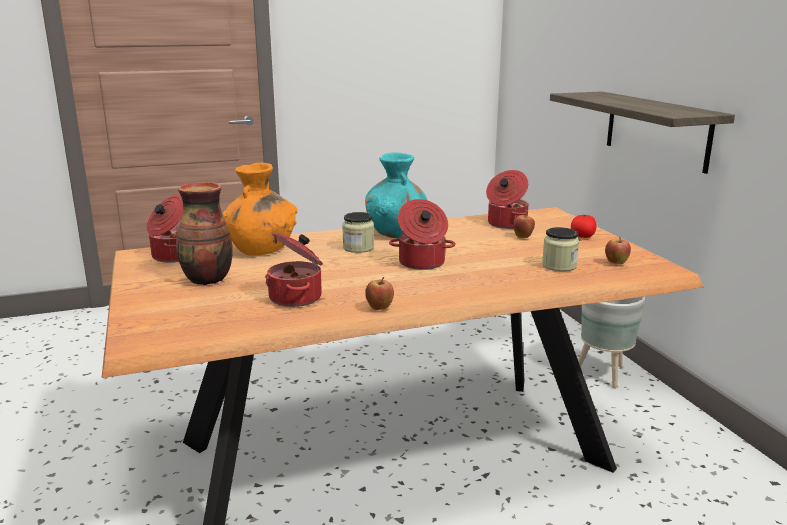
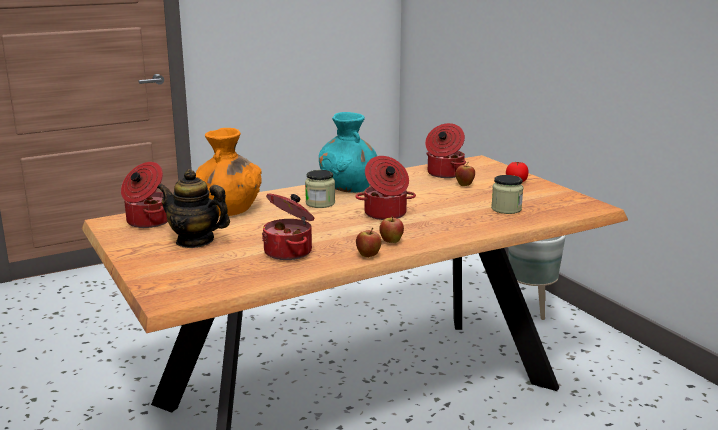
camera: 10 degrees left, 0 degrees up
vase [176,182,233,285] -> teapot [157,169,230,248]
shelf [550,91,735,174] -> none
apple [605,237,631,264] -> apple moved to [379,216,404,243]

